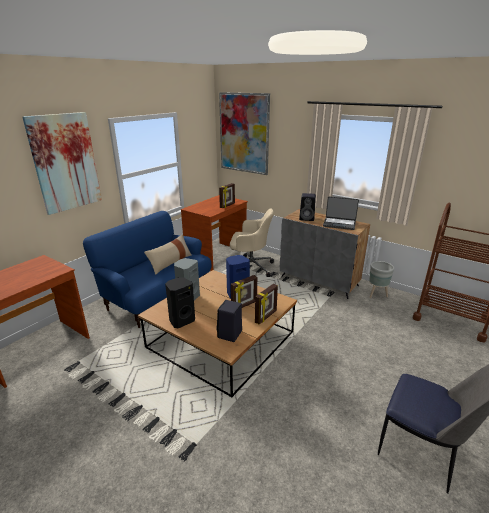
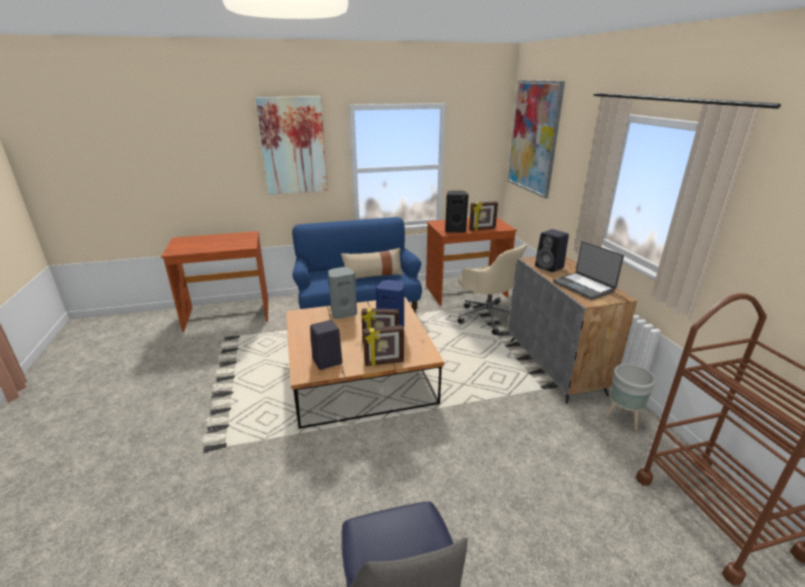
camera: 40 degrees right, 0 degrees up
black speaker [165,277,195,328] -> black speaker moved to [445,191,469,232]

